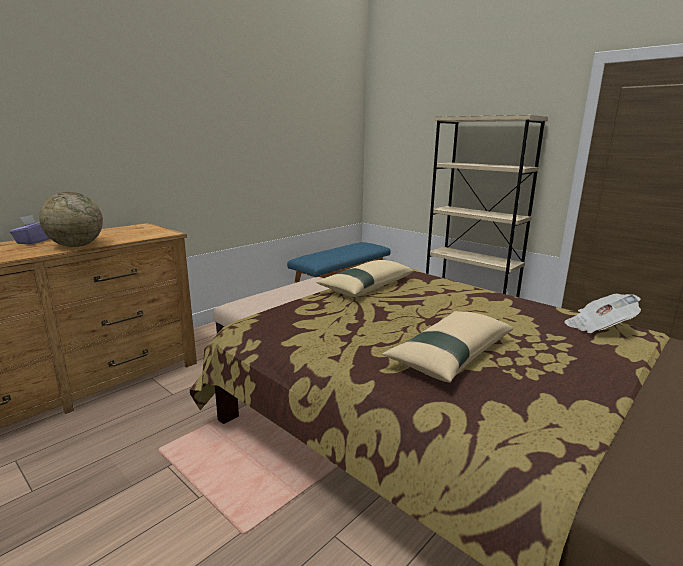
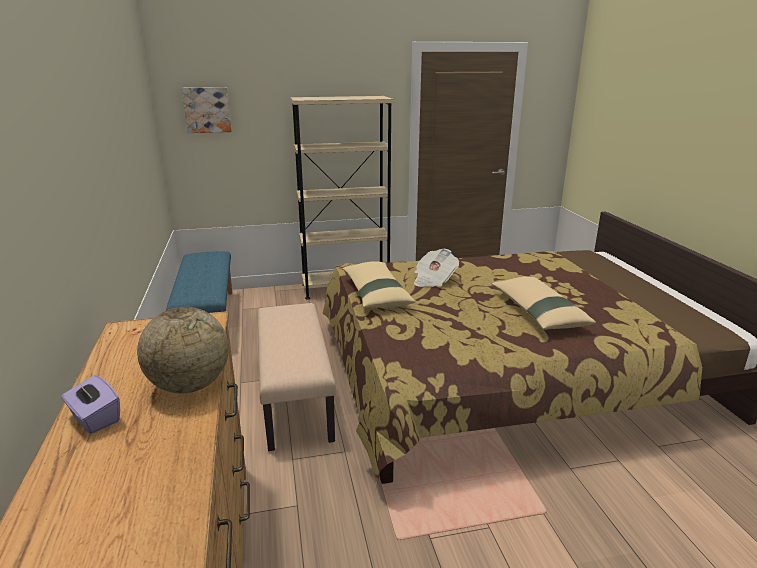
camera: 55 degrees left, 5 degrees up
newspaper [564,294,641,333] -> newspaper moved to [414,249,459,287]
none -> picture [182,87,232,133]

